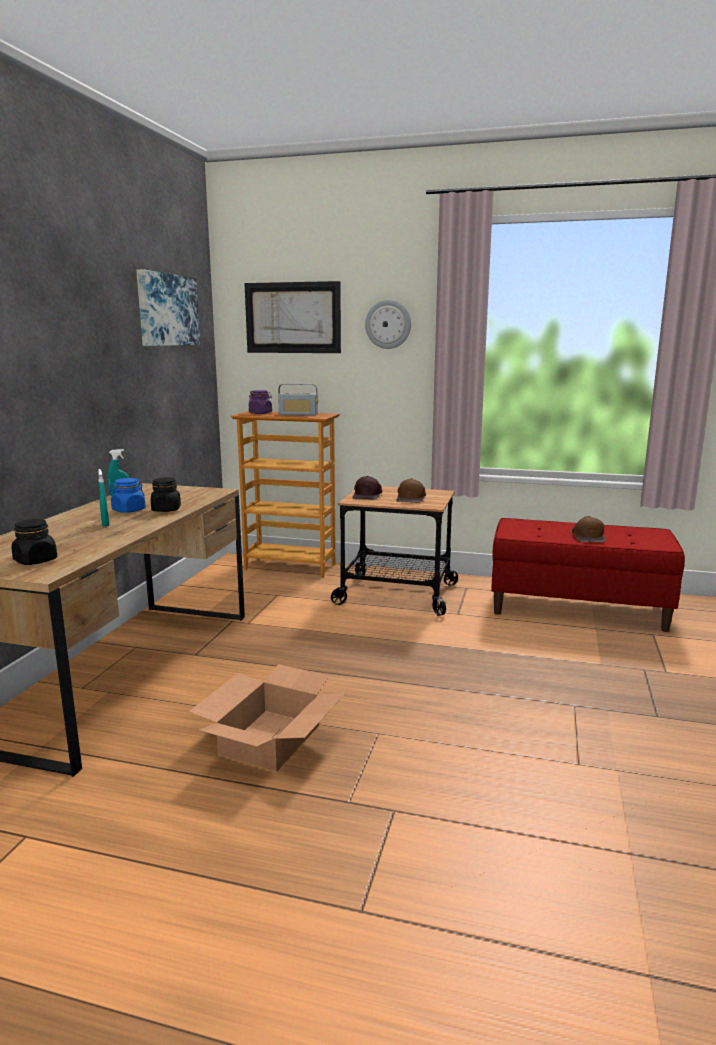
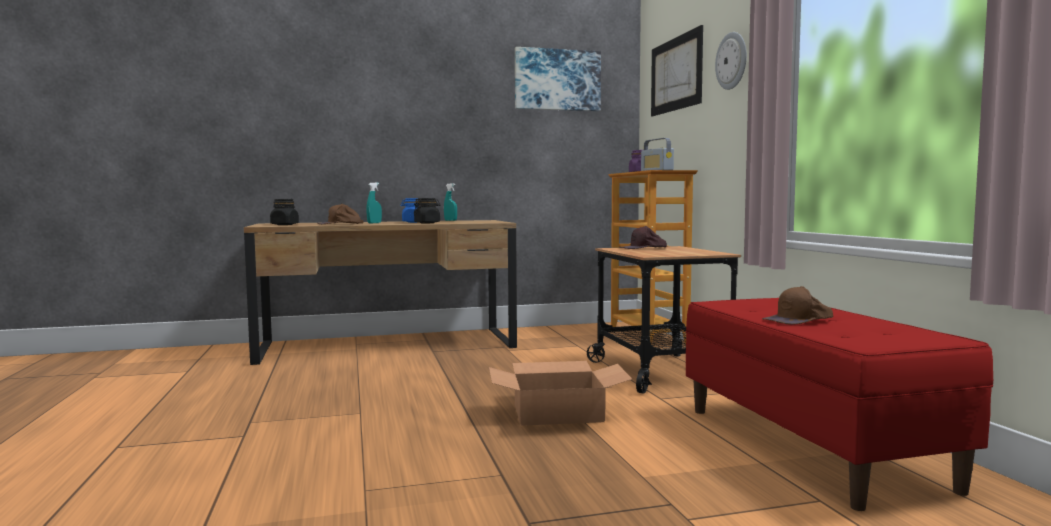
camera: 60 degrees right, 10 degrees down
cardboard box [189,664,345,772] -> cardboard box moved to [489,361,632,426]
brown cap [396,478,426,503] -> brown cap moved to [318,204,364,224]

